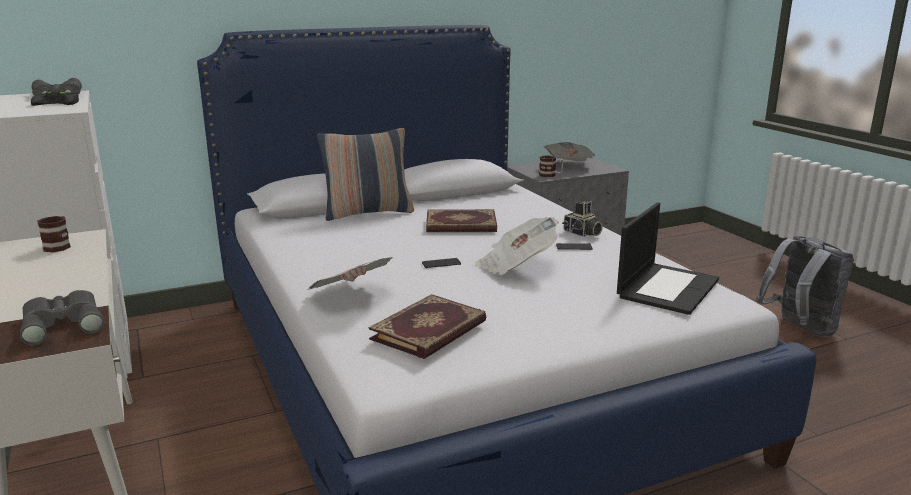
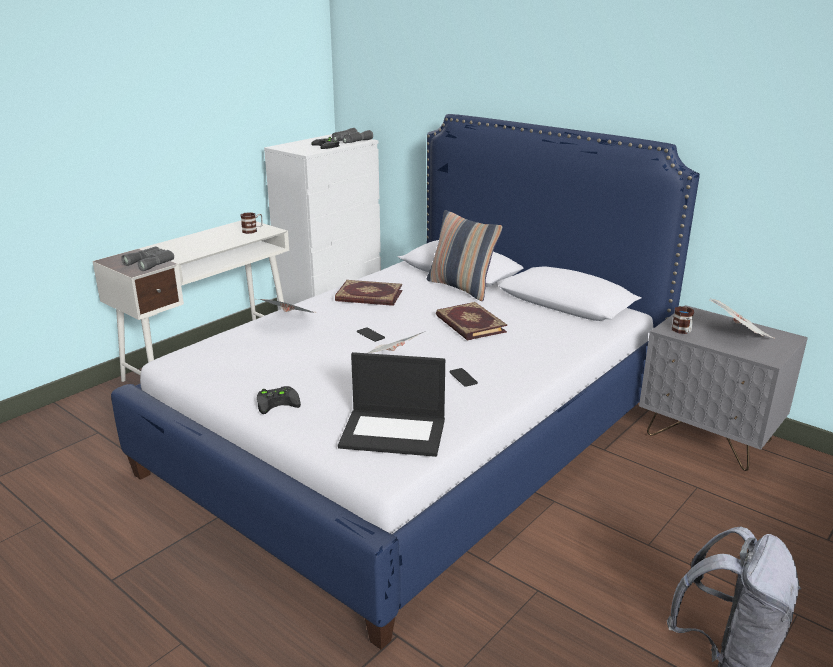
camera: 65 degrees right, 5 degrees up
book [369,294,486,359] -> book moved to [335,280,402,306]
camera [562,201,603,237] -> none
none -> black game controller [257,386,301,414]

